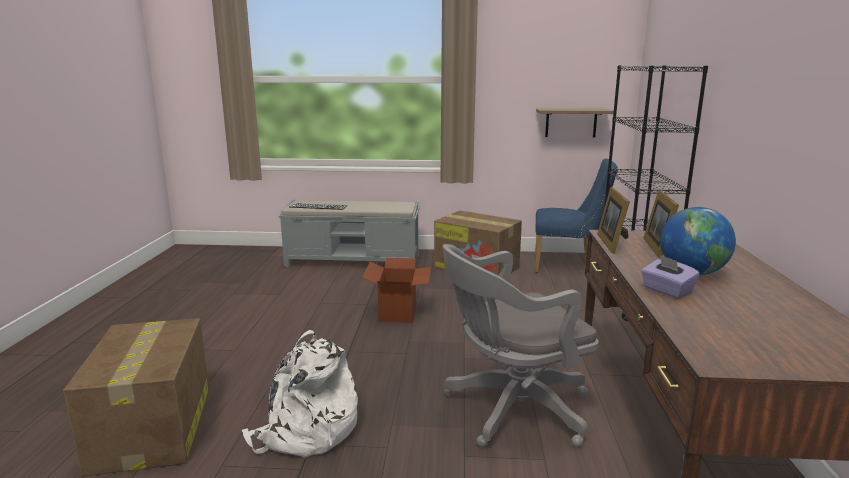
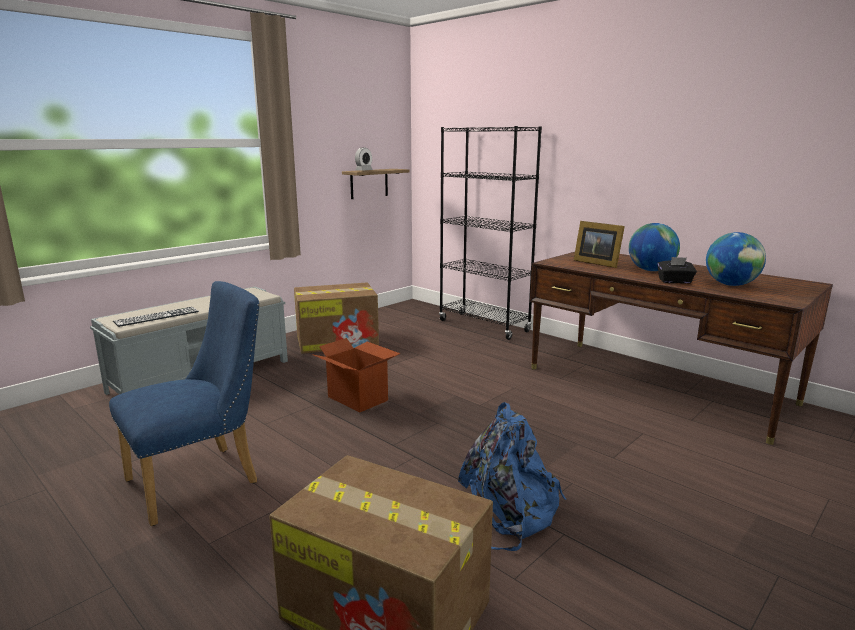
camera: 50 degrees left, 0 degrees up
white backpack [242,330,358,458] -> blue backpack [458,402,566,551]
grey office chair [443,244,599,447] -> none
blue chair [534,158,618,273] -> blue chair moved to [109,281,260,526]
picture frame [597,187,630,254] -> none
purple tissue box [641,255,700,299] -> black tissue box [657,257,697,284]
none -> alarm clock [355,147,373,171]
none -> globe [706,232,766,286]

